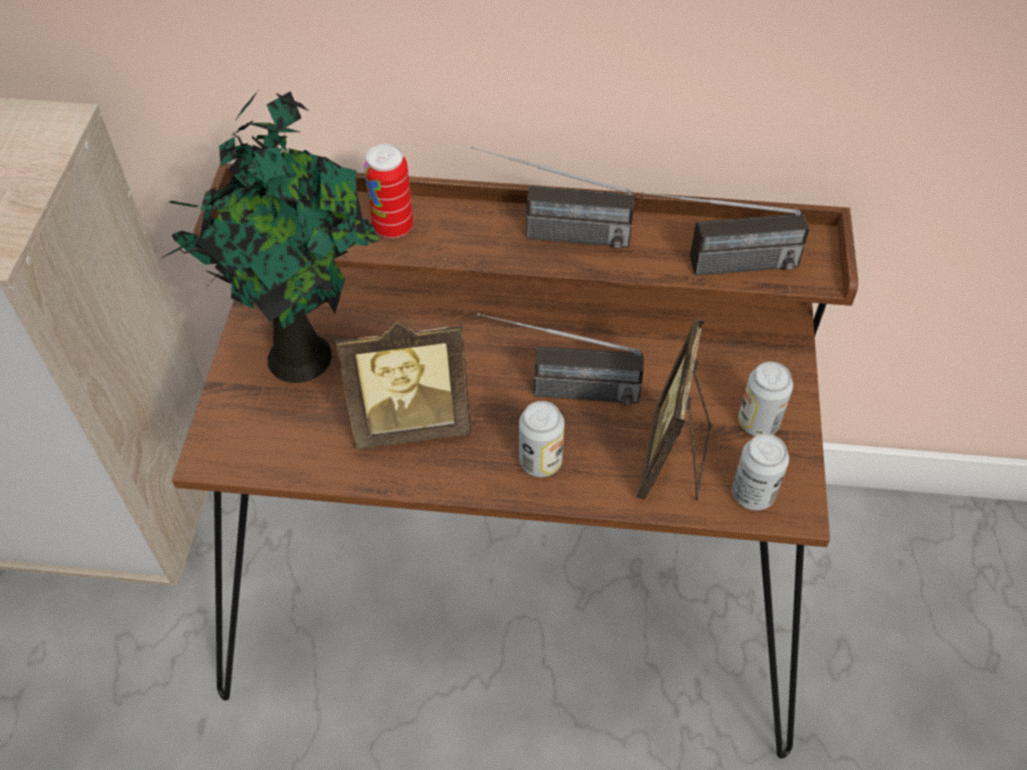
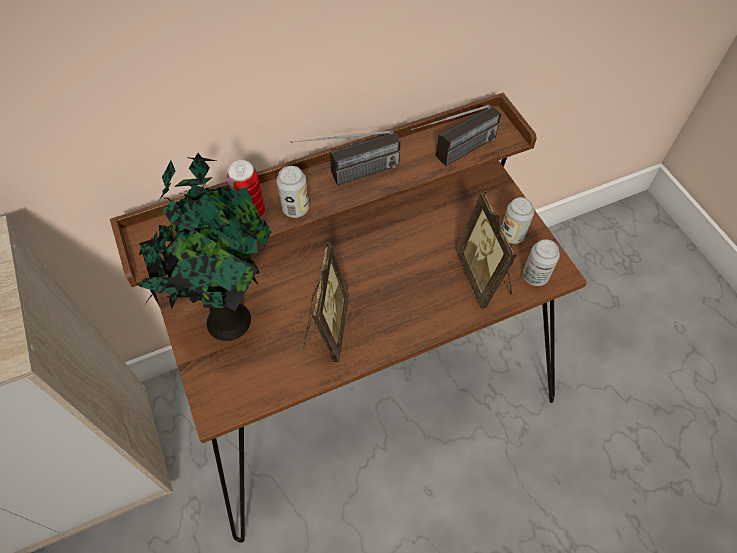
camera: 30 degrees left, 5 degrees up
picture frame [335,322,471,449] -> picture frame turned 45 degrees counterclockwise [302,242,349,362]
radio [477,313,644,406] -> none
can [519,401,565,477] -> can moved to [277,166,309,218]

